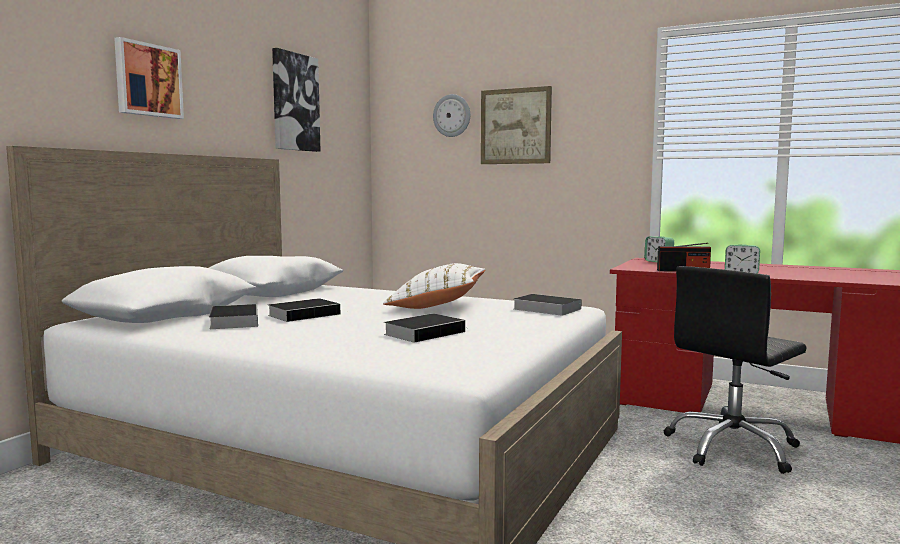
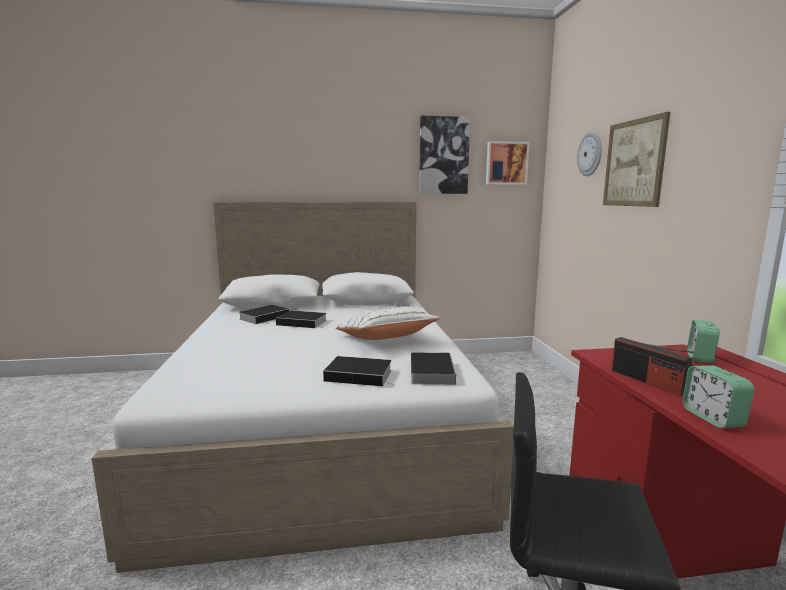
camera: 55 degrees right, 5 degrees up
picture [114,37,184,119] -> picture moved to [486,141,530,185]
book [384,313,465,343] -> book moved to [323,356,396,386]

